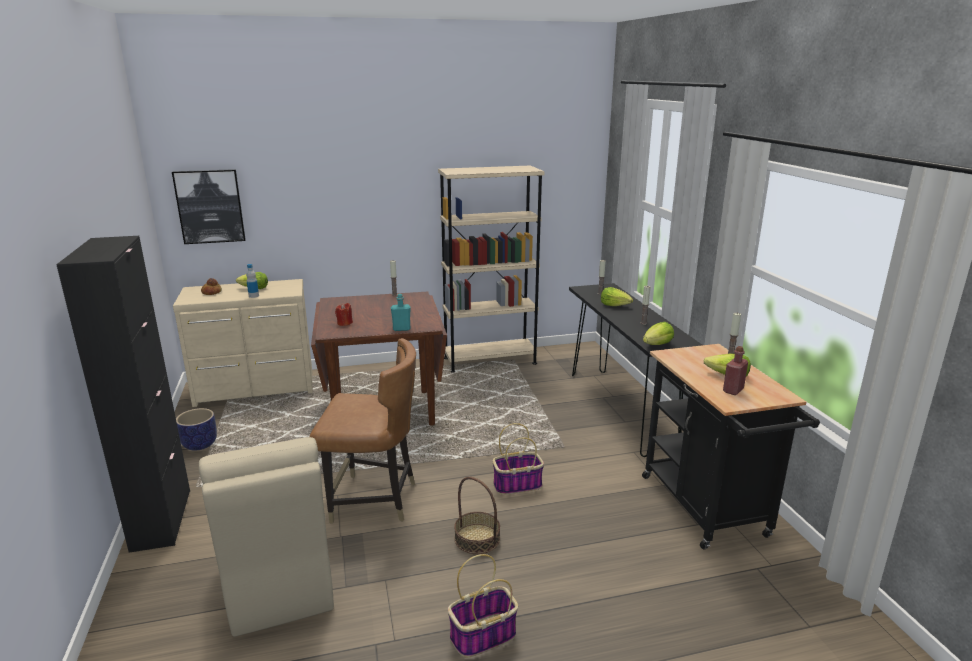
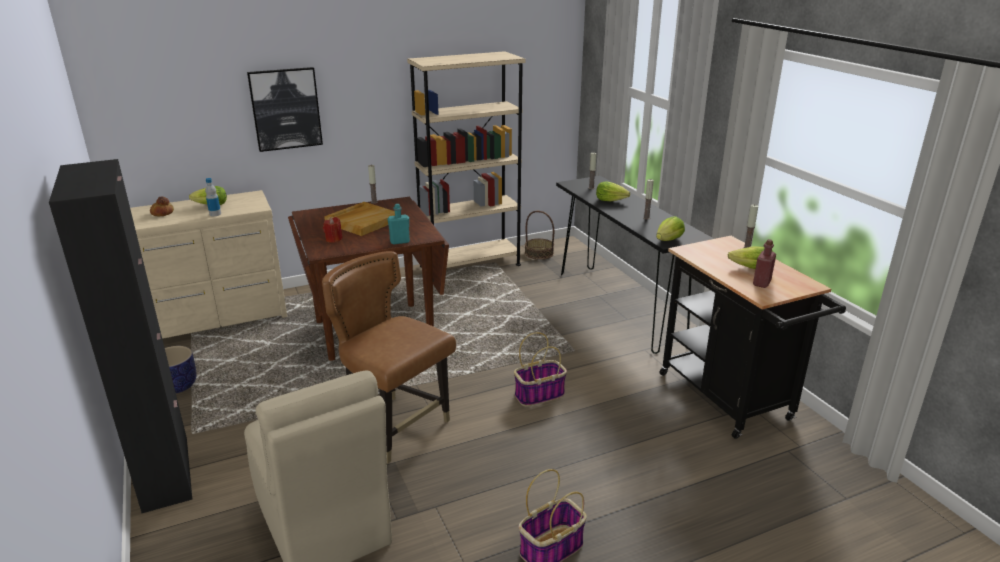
camera: 10 degrees left, 5 degrees up
picture [172,169,246,244] -> picture moved to [247,67,323,152]
brown chair [309,338,416,523] -> brown chair turned 135 degrees counterclockwise [322,251,456,463]
basket [454,477,500,554] -> basket moved to [525,211,554,260]
none -> beige tray [324,202,395,236]

